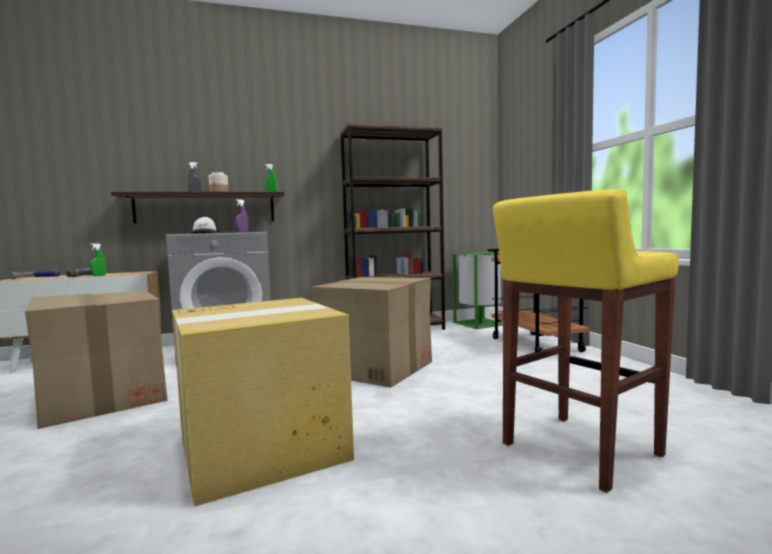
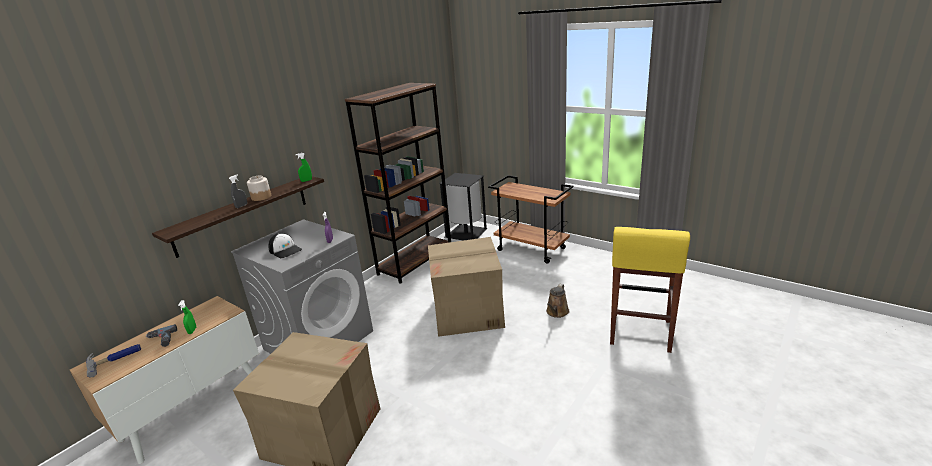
camera: 35 degrees left, 20 degrees up
cardboard box [172,298,354,507] -> none
green trash can [453,252,503,329] -> black trash can [439,173,488,241]
none -> brown watering can [546,284,569,318]

